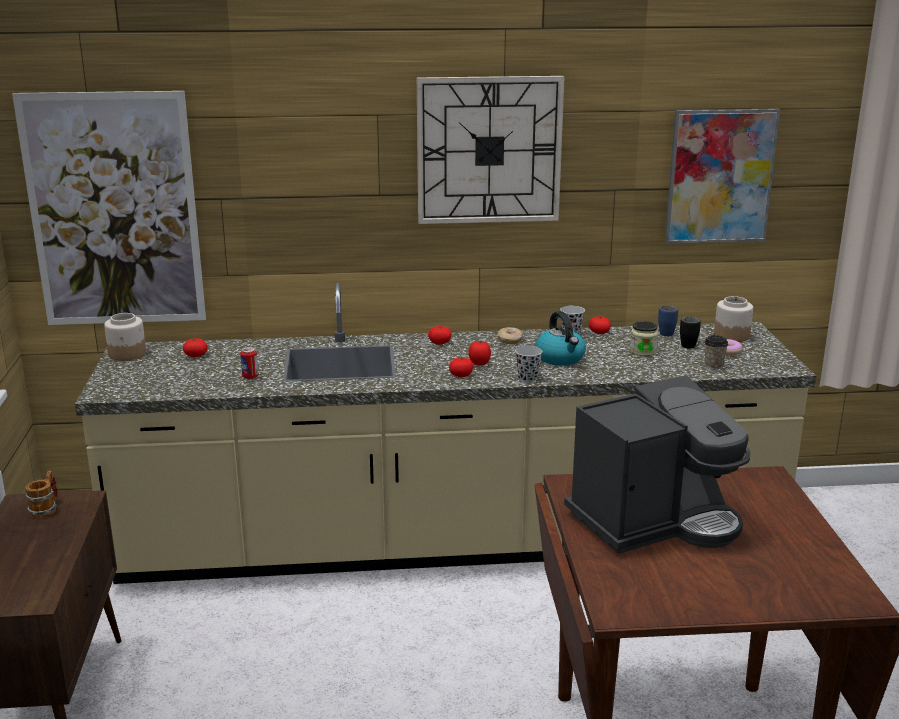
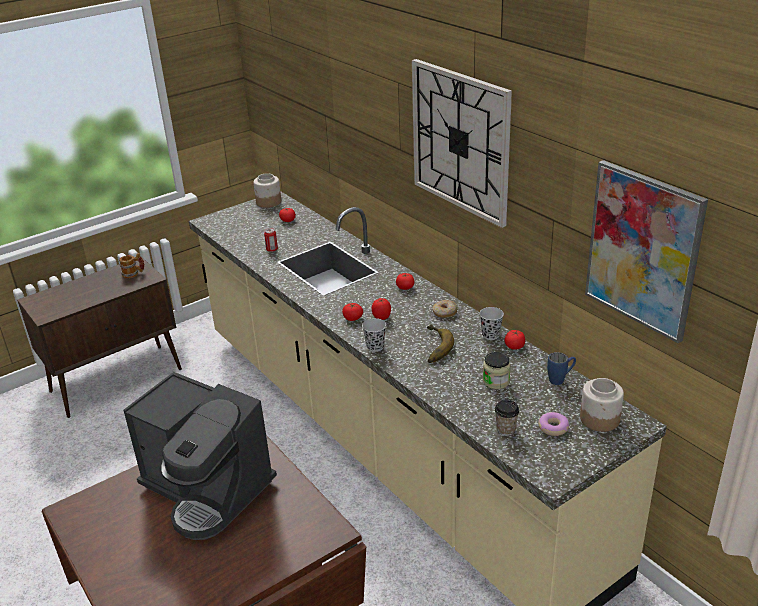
camera: 60 degrees right, 10 degrees up
picture [12,91,206,325] -> none
kettle [535,311,586,366] -> banana [427,325,454,363]
black mug [680,317,701,349] -> none

